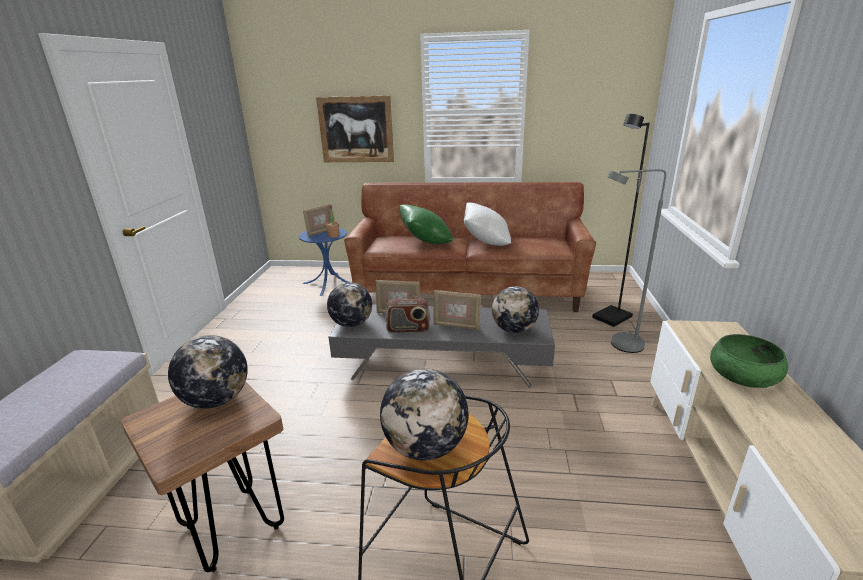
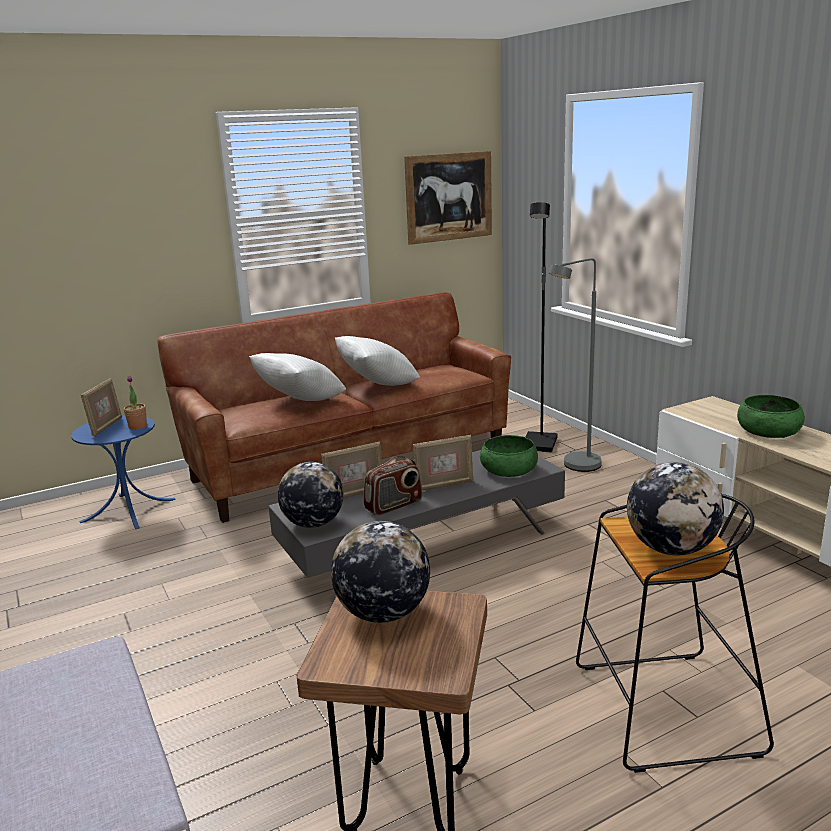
camera: 35 degrees left, 5 degrees down
picture [316,96,394,162] -> picture moved to [404,151,492,245]
green pillow [400,205,453,244] -> white pillow [249,353,346,401]
globe [492,286,539,333] -> green bowl [480,435,538,477]

